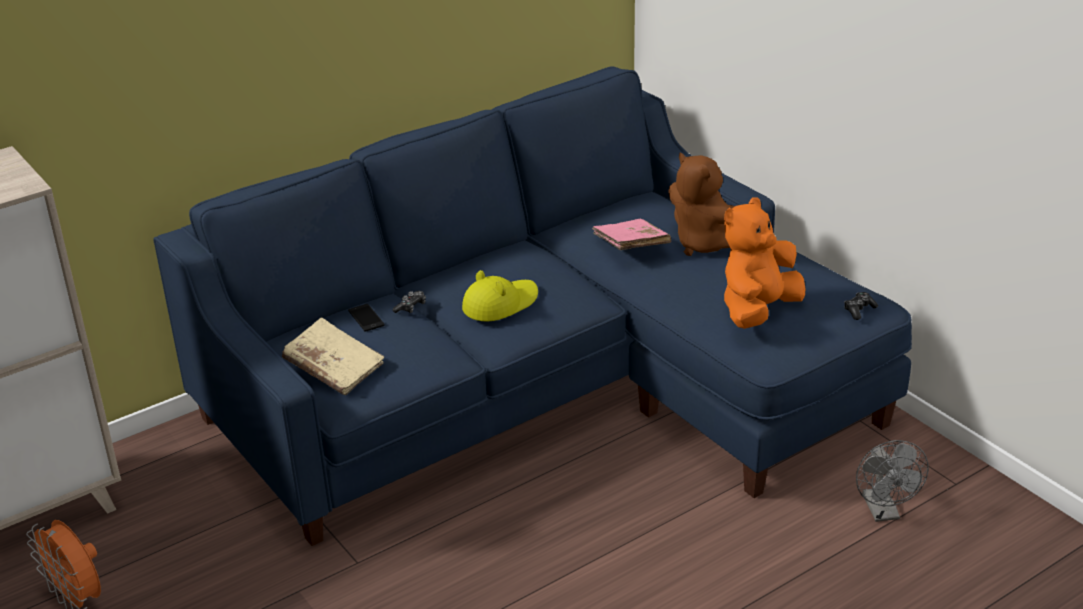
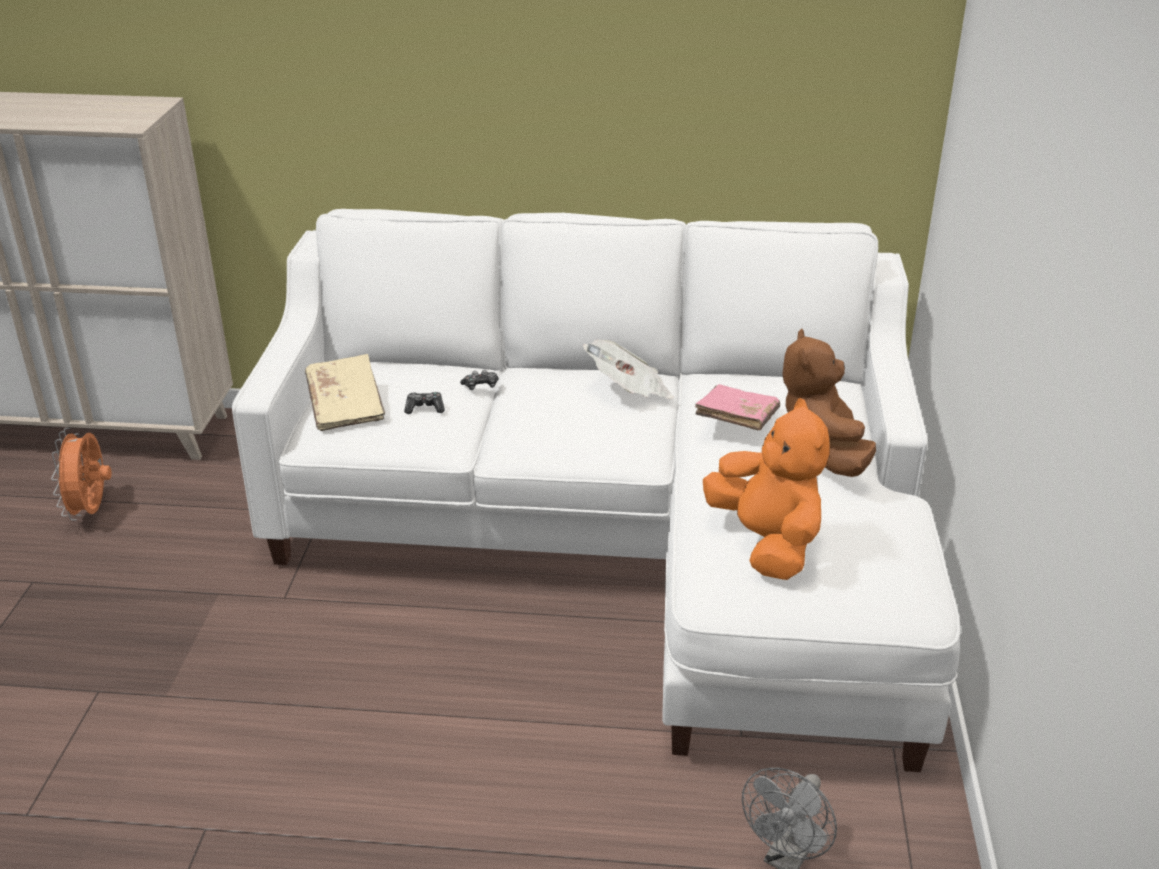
camera: 40 degrees right, 0 degrees up
blue sofa [153,66,912,546] -> white sofa [232,209,960,772]
phone [348,304,385,332] -> none
yellow hat [462,270,538,321] -> none
orange plush toy [724,197,805,329] -> orange plush toy turned 75 degrees clockwise [703,398,830,580]
game controller [844,292,878,320] -> game controller moved to [404,392,445,414]
none -> newspaper [583,340,673,399]

